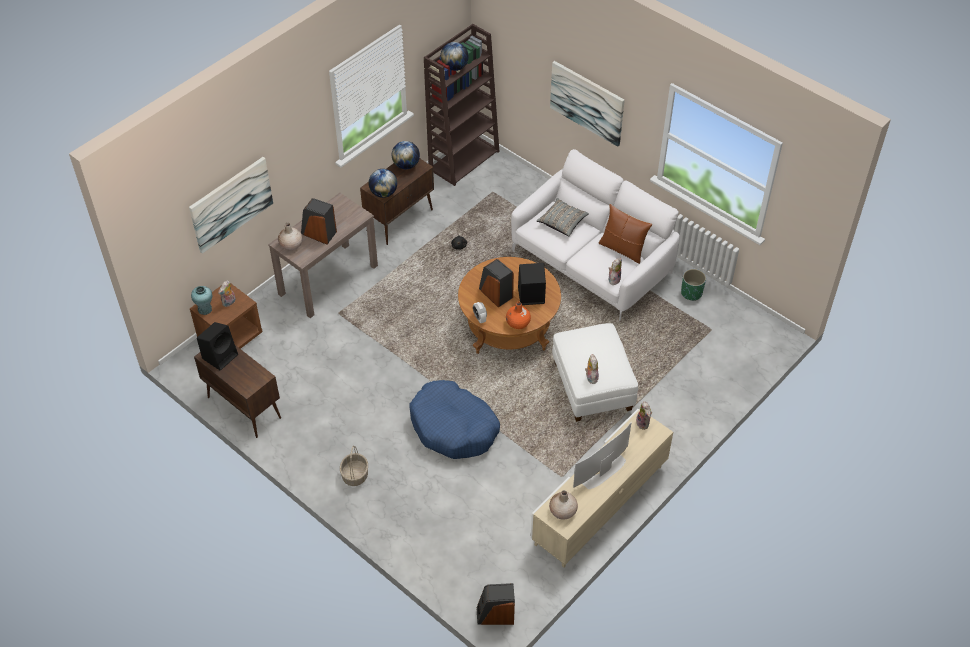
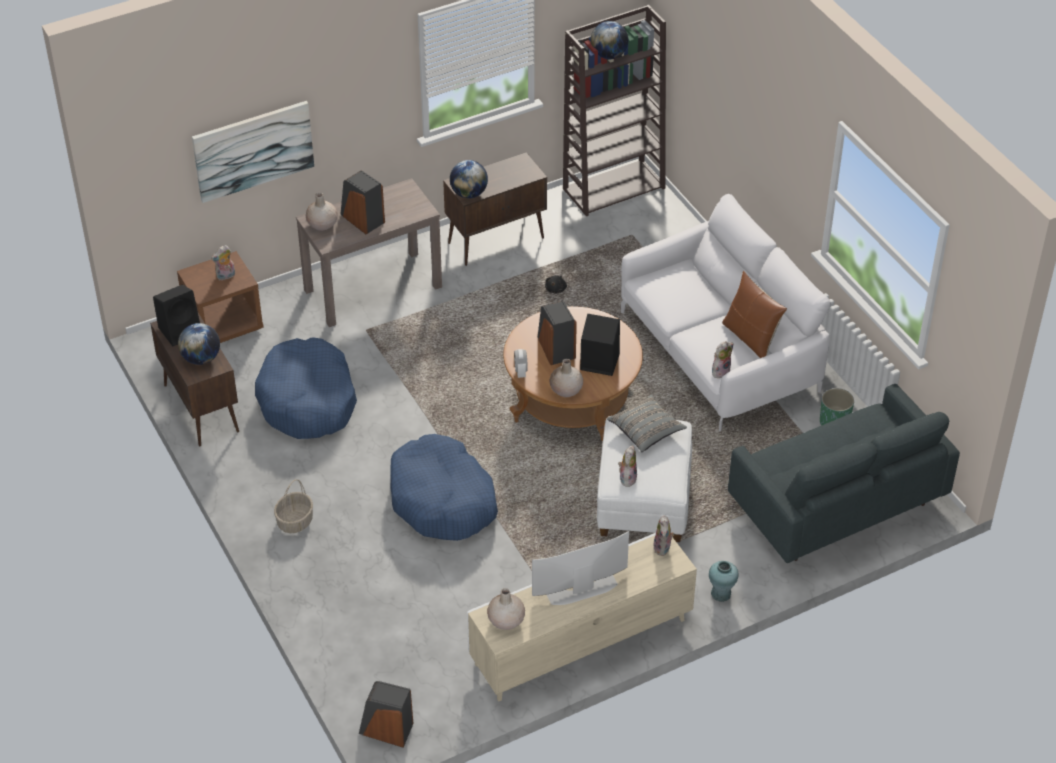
camera: 20 degrees right, 5 degrees down
turquoise vase [191,286,212,315] -> turquoise vase moved to [709,561,739,602]
globe [392,141,420,169] -> globe moved to [178,323,220,365]
orange vase [506,302,531,329] -> beige vase [550,359,583,397]
grey pillow [537,198,589,236] -> grey pillow moved to [607,394,687,452]
picture [550,61,625,147] -> none
none -> blue dog bed [255,338,357,439]
none -> grey sofa [728,384,960,563]

